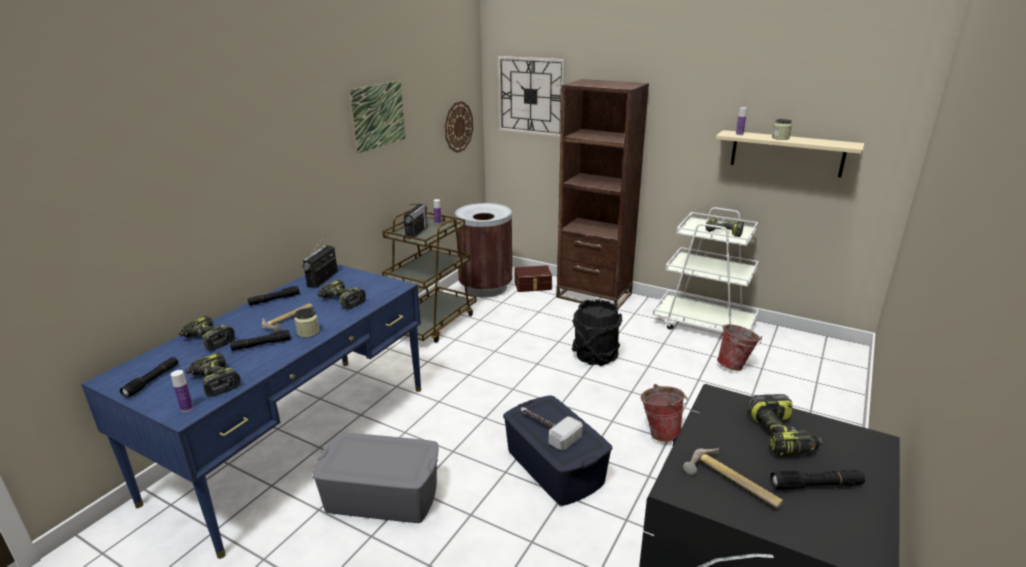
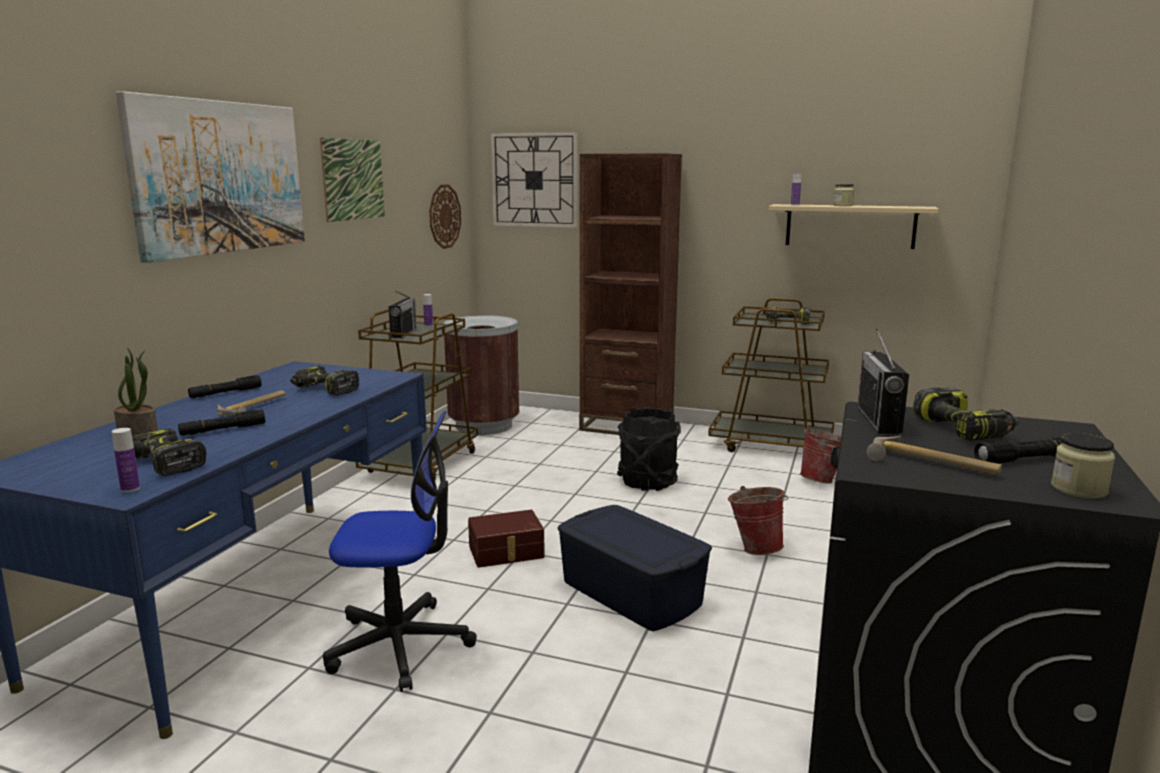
camera: 10 degrees left, 10 degrees down
black flashlight [120,357,178,398] -> none
power drill [179,316,235,350] -> potted plant [114,348,158,436]
jar [294,308,319,337] -> jar moved to [1051,433,1115,498]
radio [302,236,338,288] -> radio moved to [858,329,909,434]
grey storage box [313,433,438,523] -> office chair [323,411,477,692]
brown storage box [515,265,552,292] -> brown storage box moved to [468,510,545,568]
hammer [521,407,583,451] -> none
white cart [653,207,759,332] -> brown cart [708,298,834,452]
none -> picture [116,91,305,263]

